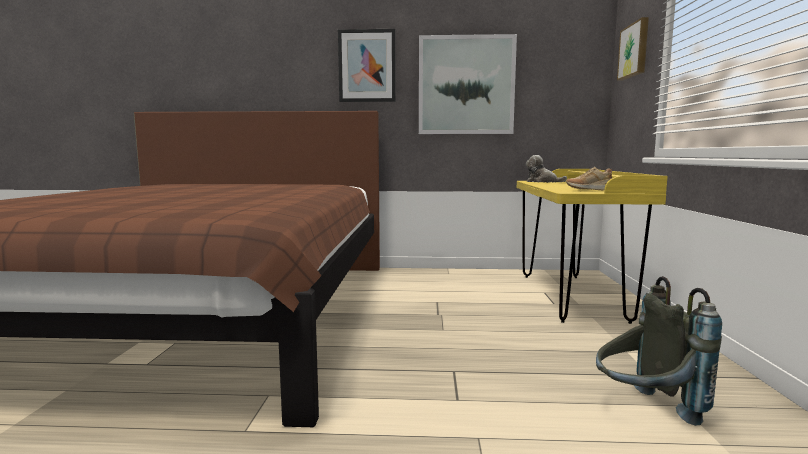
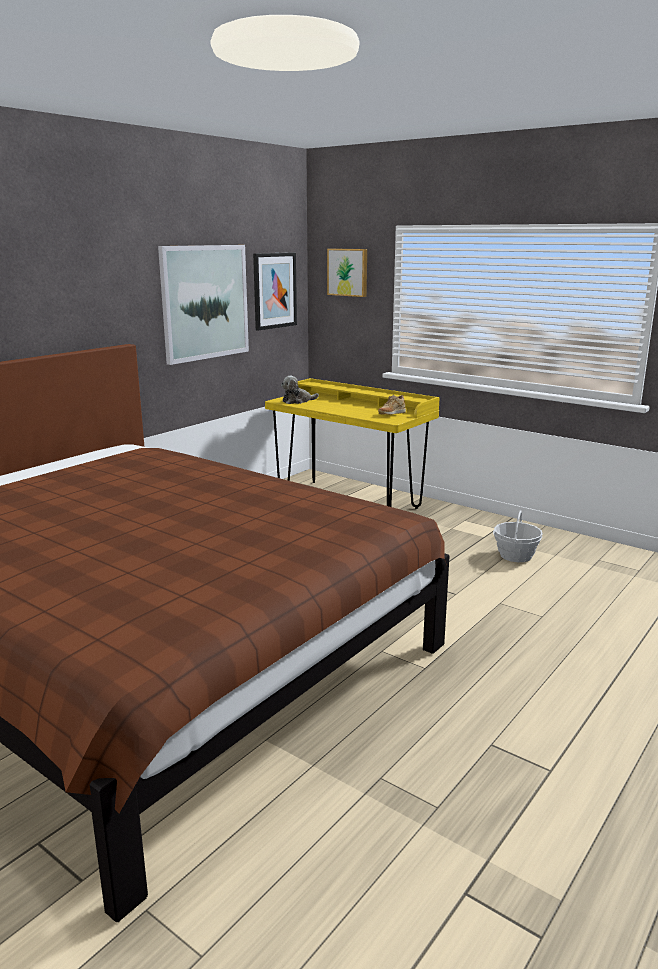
camera: 55 degrees left, 10 degrees up
picture [338,29,396,102] -> picture moved to [253,252,297,330]
grey backpack [596,276,722,426] -> basket [493,510,543,562]

